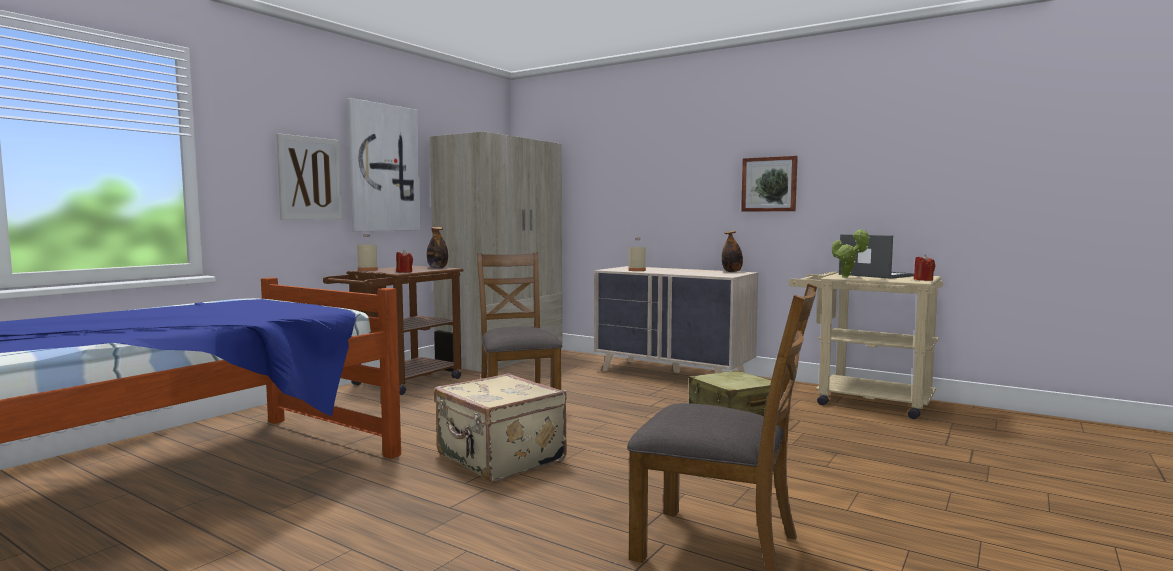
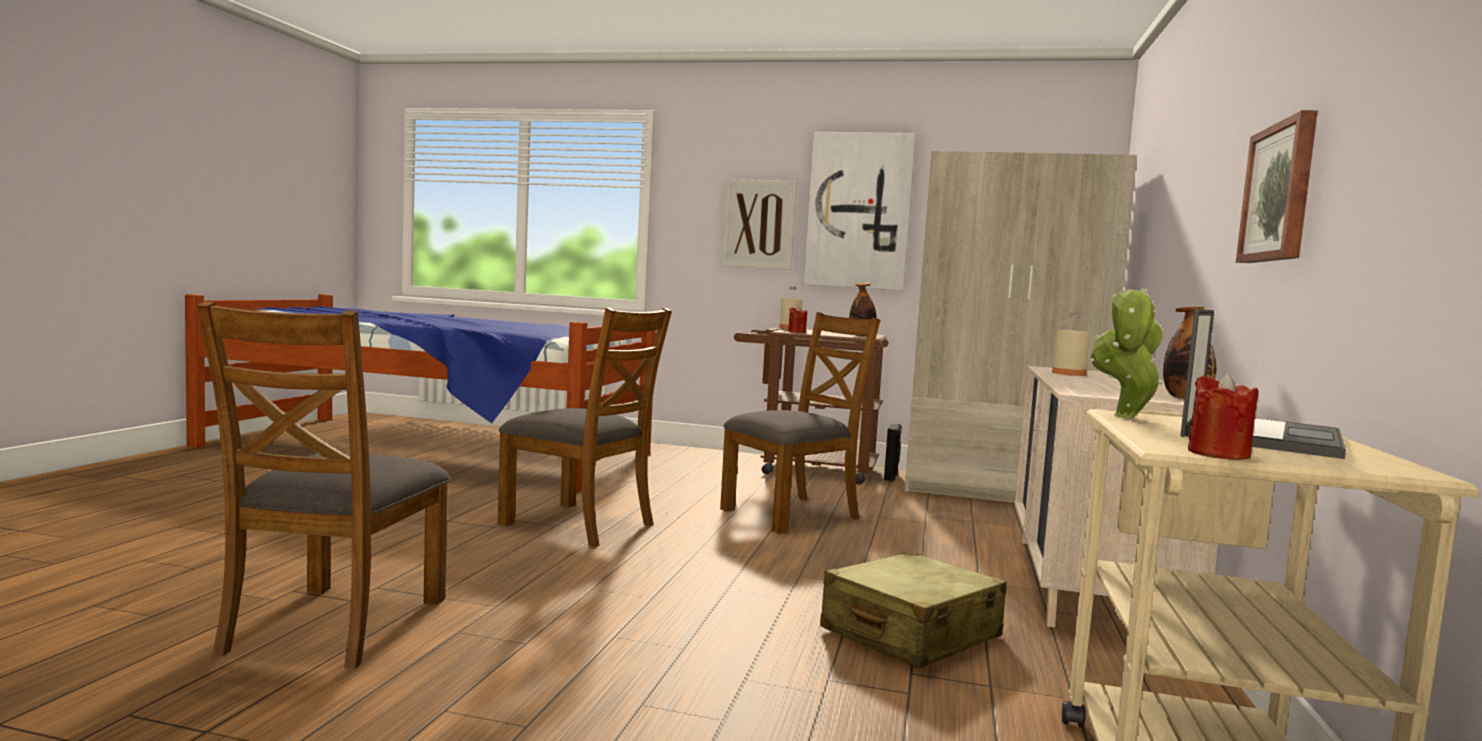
camera: 70 degrees right, 0 degrees up
beige suitcase [434,373,567,482] -> brown chair [498,308,672,547]

